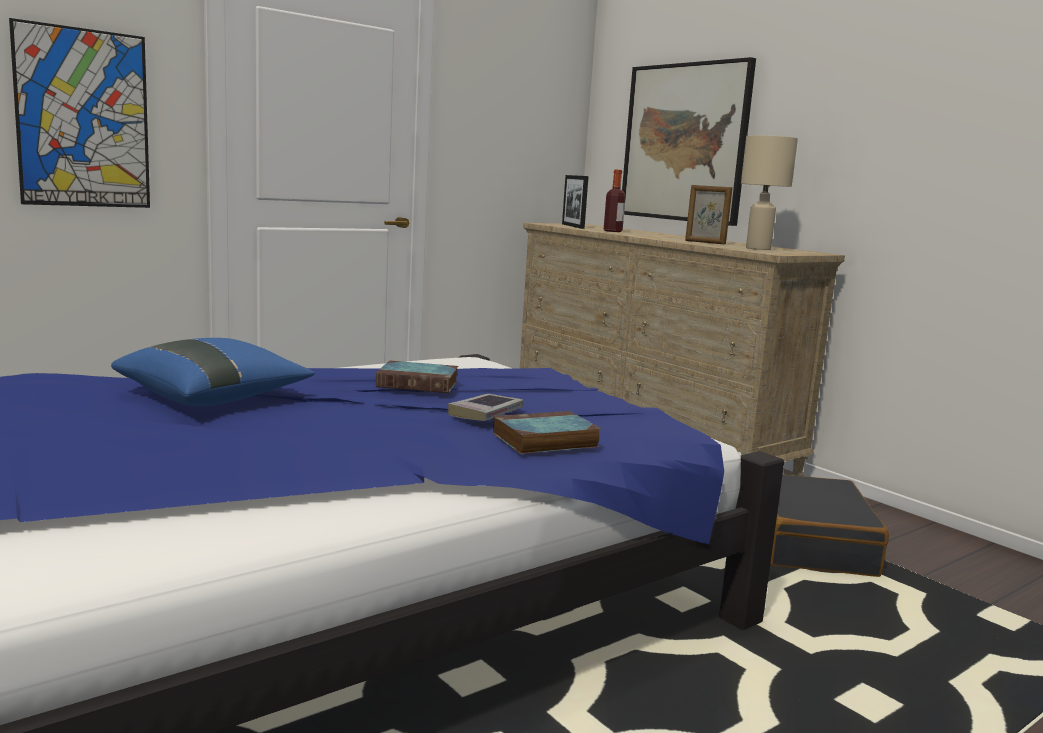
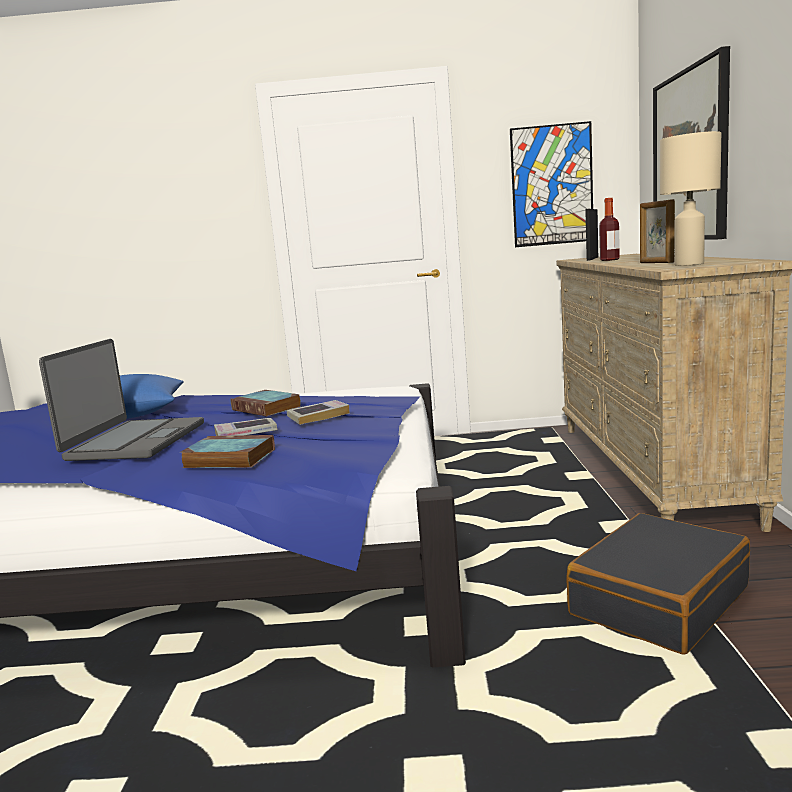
camera: 40 degrees right, 0 degrees up
picture [9,18,150,208] -> picture moved to [510,121,593,247]
none -> laptop [39,339,204,461]
none -> book [287,400,350,425]

